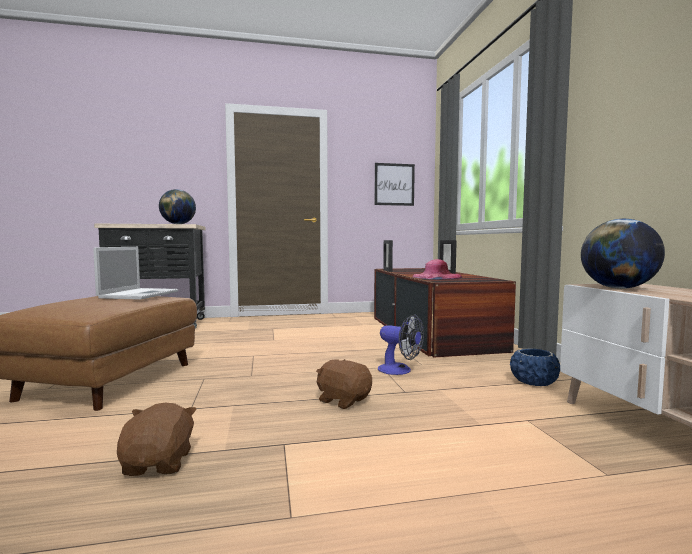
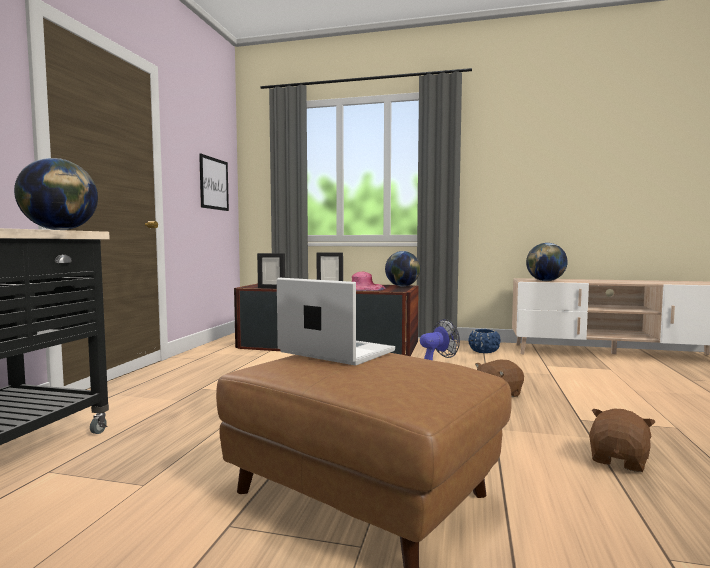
camera: 65 degrees left, 0 degrees up
brown plush toy [117,403,197,476] -> brown plush toy turned 105 degrees clockwise [589,408,655,472]
none -> globe [385,251,420,287]

